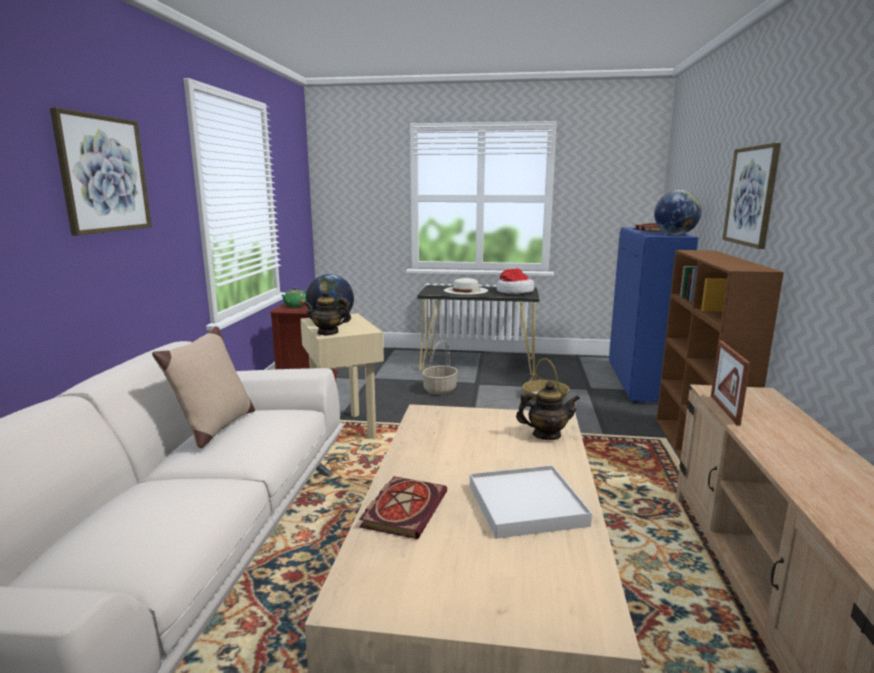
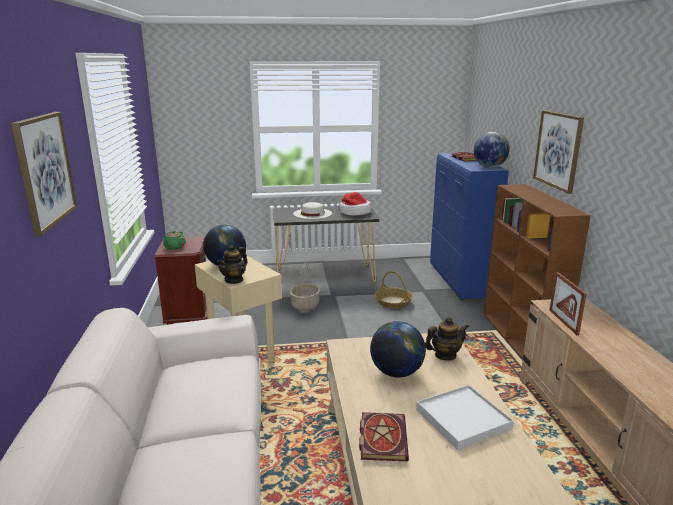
camera: 15 degrees left, 5 degrees up
beige pillow [152,326,255,448] -> none
teapot [304,290,351,335] -> teapot turned 45 degrees counterclockwise [217,245,248,284]
none -> globe [370,321,426,378]

